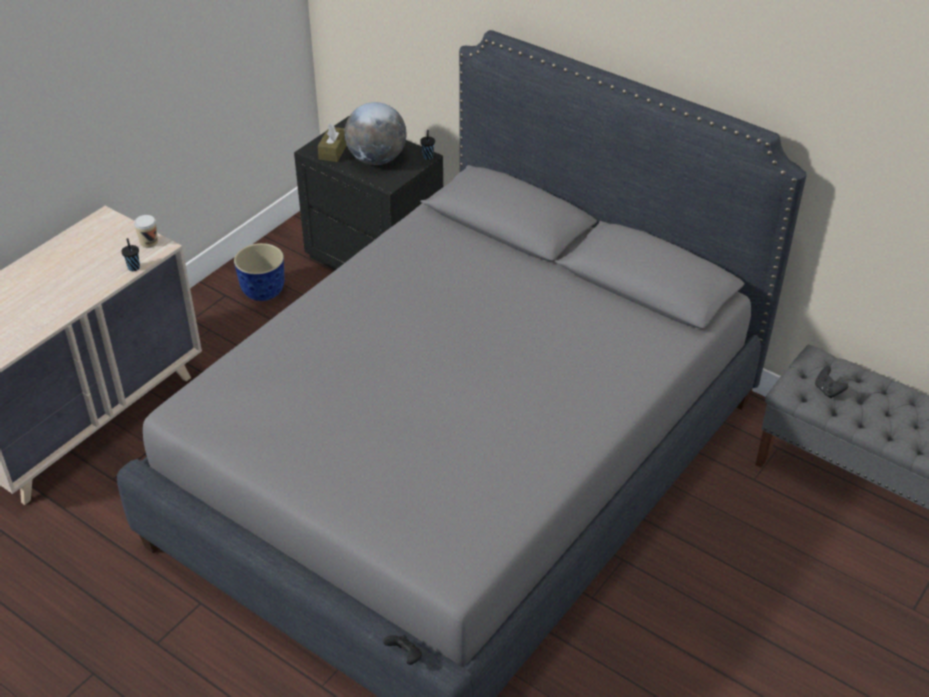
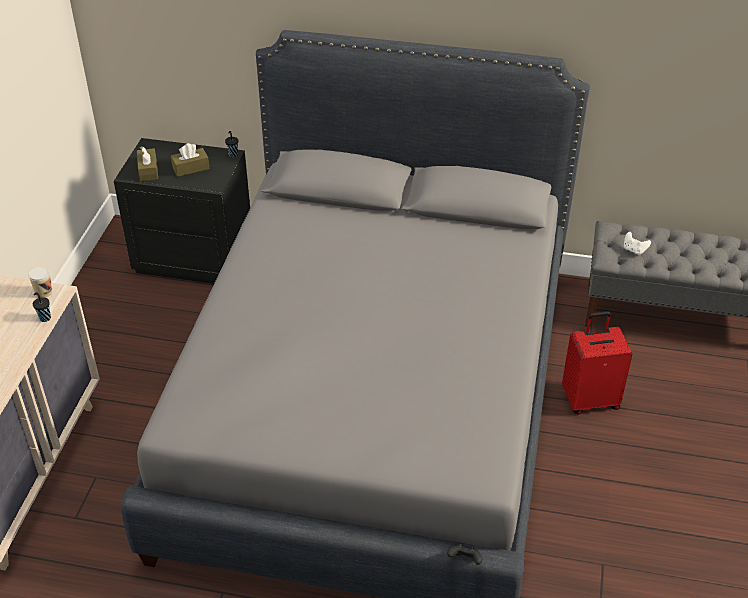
camera: 25 degrees left, 0 degrees up
planter [234,243,284,301] -> none
globe [344,102,407,165] -> brown tissue box [171,143,210,177]
black game controller [815,367,848,398] -> white game controller [624,232,651,255]
none -> red suitcase [562,311,633,415]

